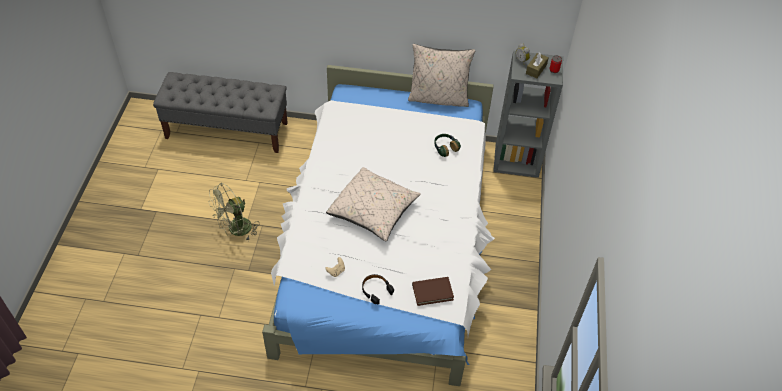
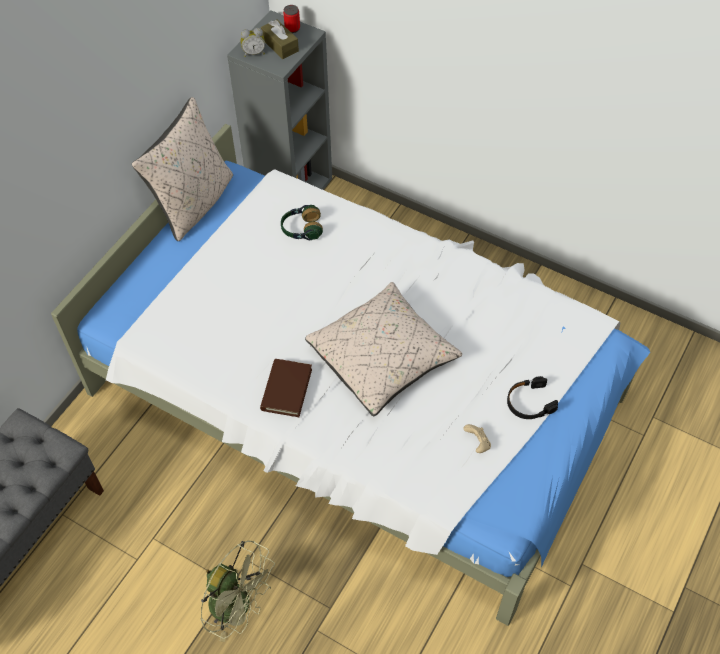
camera: 65 degrees left, 5 degrees up
green fan [209,183,259,241] -> green fan turned 45 degrees counterclockwise [200,540,275,642]
brown book [412,277,454,306] -> brown book moved to [260,359,312,417]

